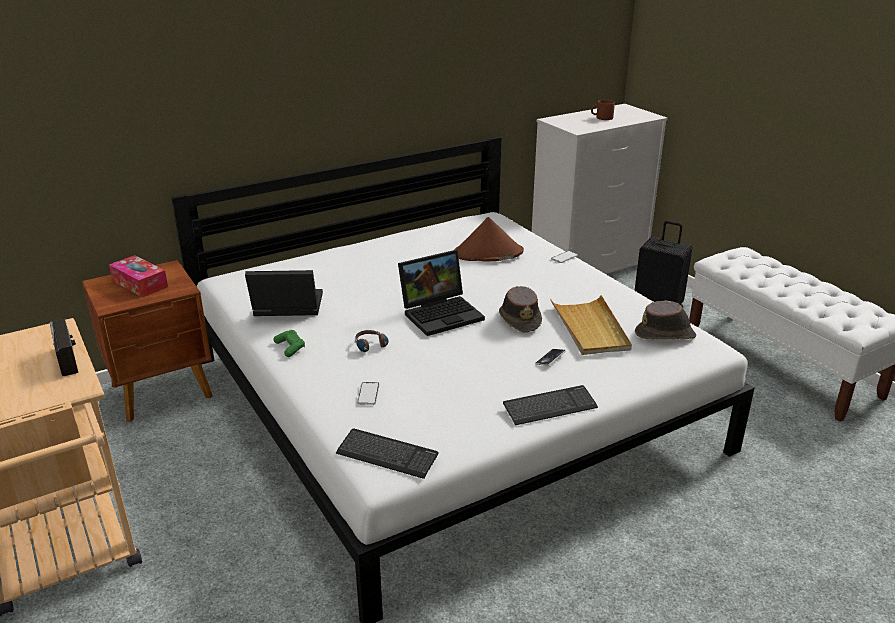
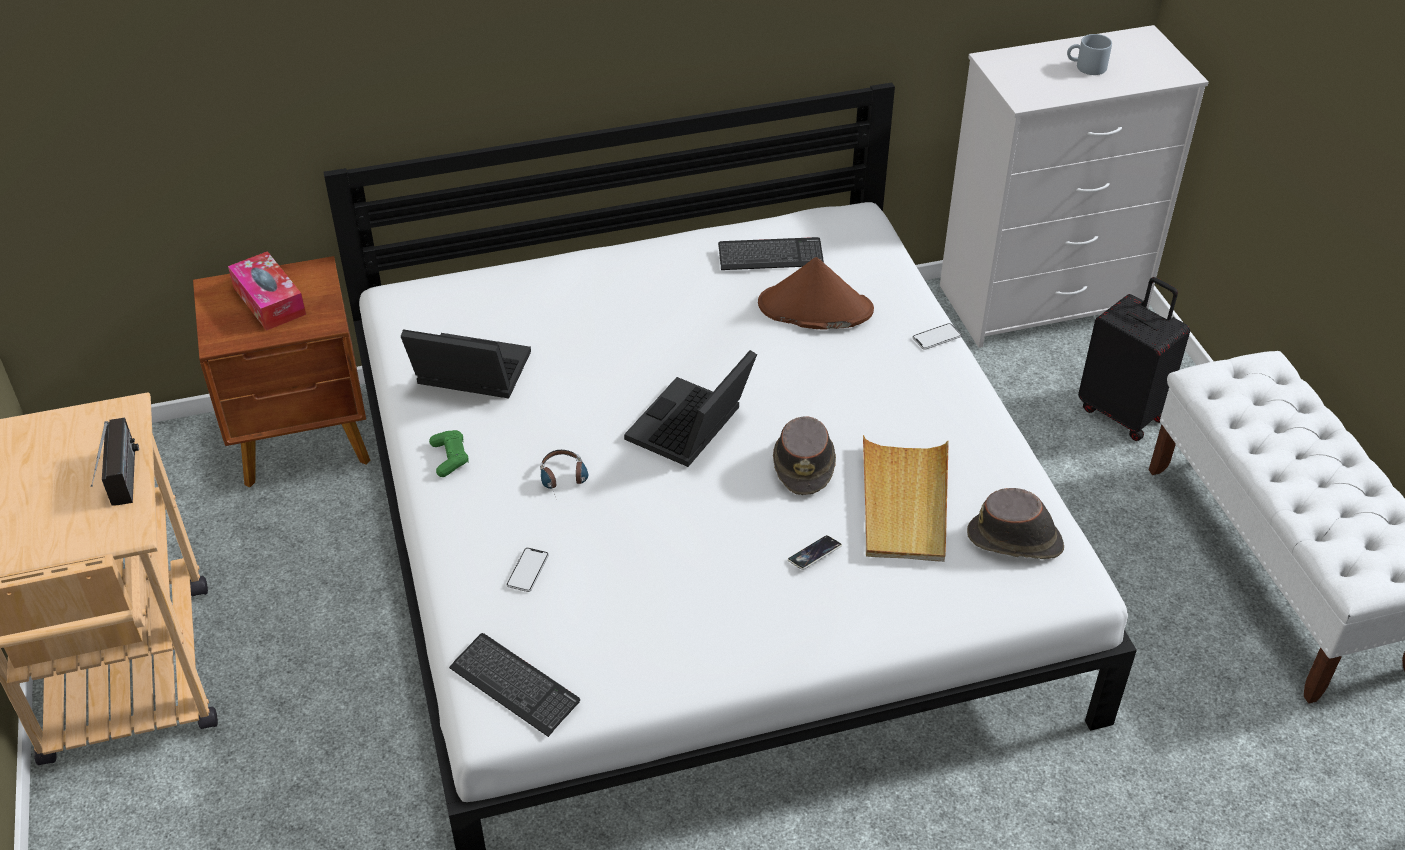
camera: 15 degrees right, 15 degrees up
laptop [398,250,485,336] -> laptop turned 135 degrees clockwise [624,350,757,467]
keyboard [503,385,598,425] -> keyboard moved to [718,237,824,270]
brown mug [591,100,615,120] -> grey mug [1067,34,1112,75]

